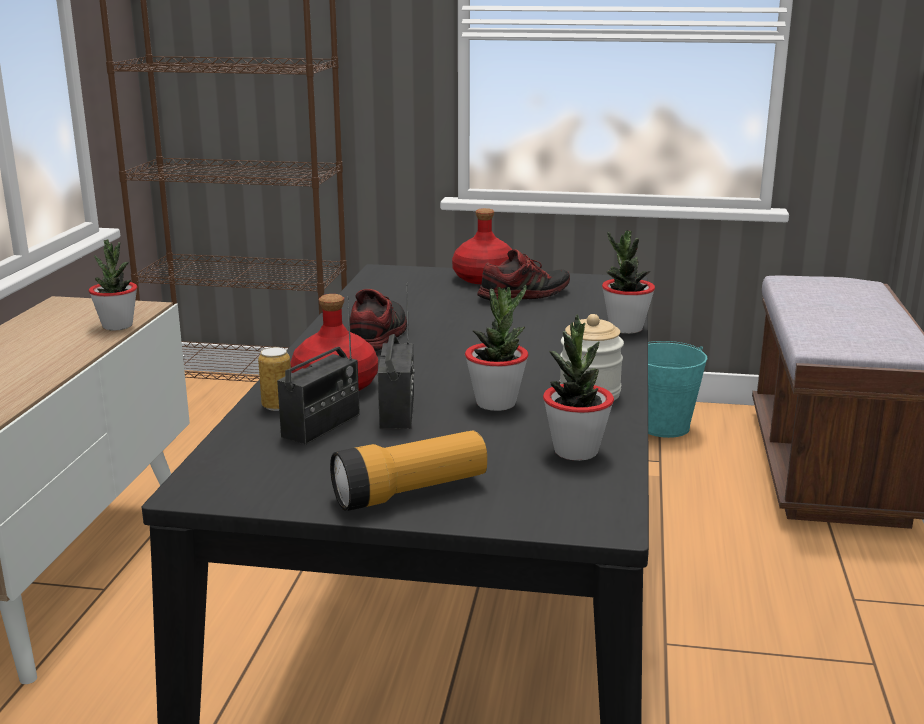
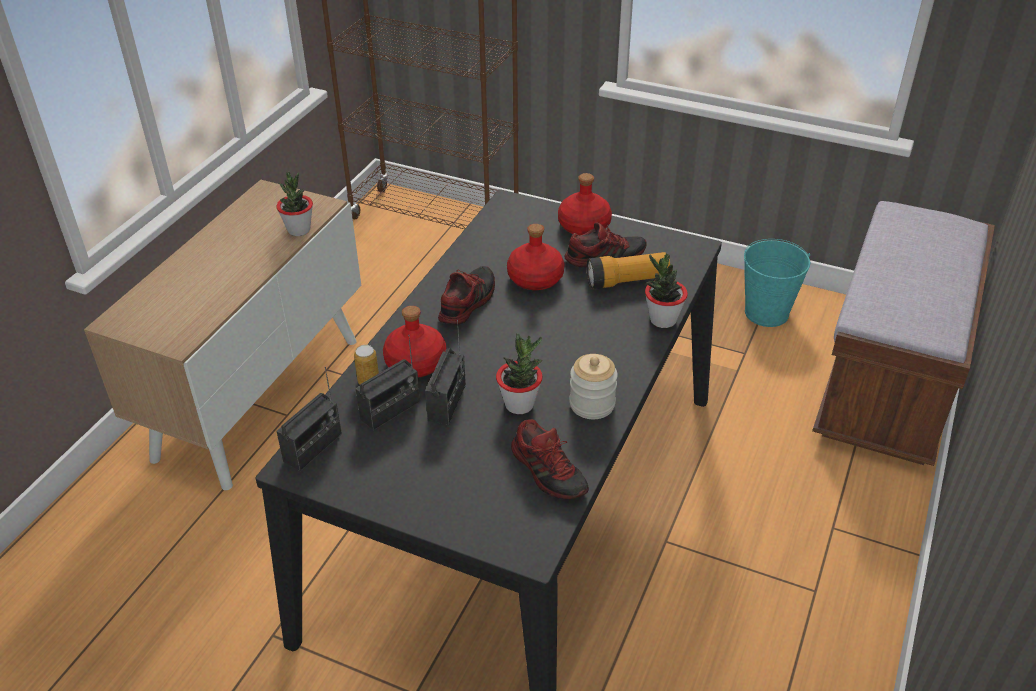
camera: 15 degrees right, 20 degrees up
flashlight [330,431,487,511] -> flashlight moved to [587,252,670,289]
potted plant [543,314,614,461] -> shoe [511,419,589,499]
none -> radio [276,367,342,471]
none -> red bottle [507,224,564,290]

